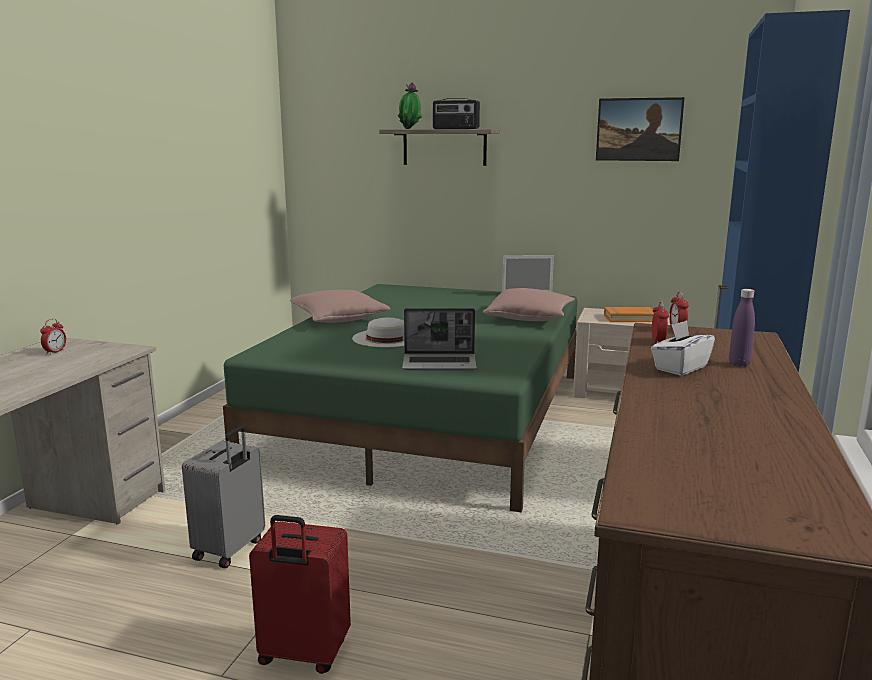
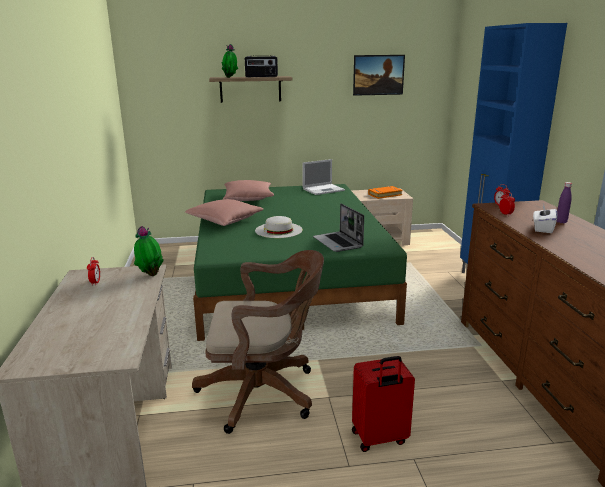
camera: 25 degrees left, 5 degrees up
grey suitcase [182,426,265,568] -> brown office chair [192,250,324,434]
laptop [402,308,477,370] -> laptop turned 90 degrees clockwise [313,203,364,252]
pink pillow [483,288,575,321] -> pink pillow moved to [223,180,274,201]
none -> potted plant [134,226,164,276]

